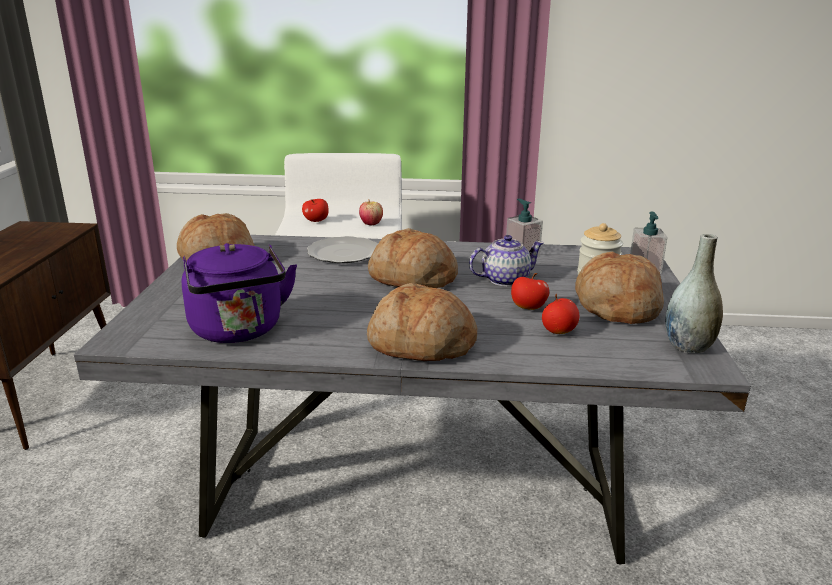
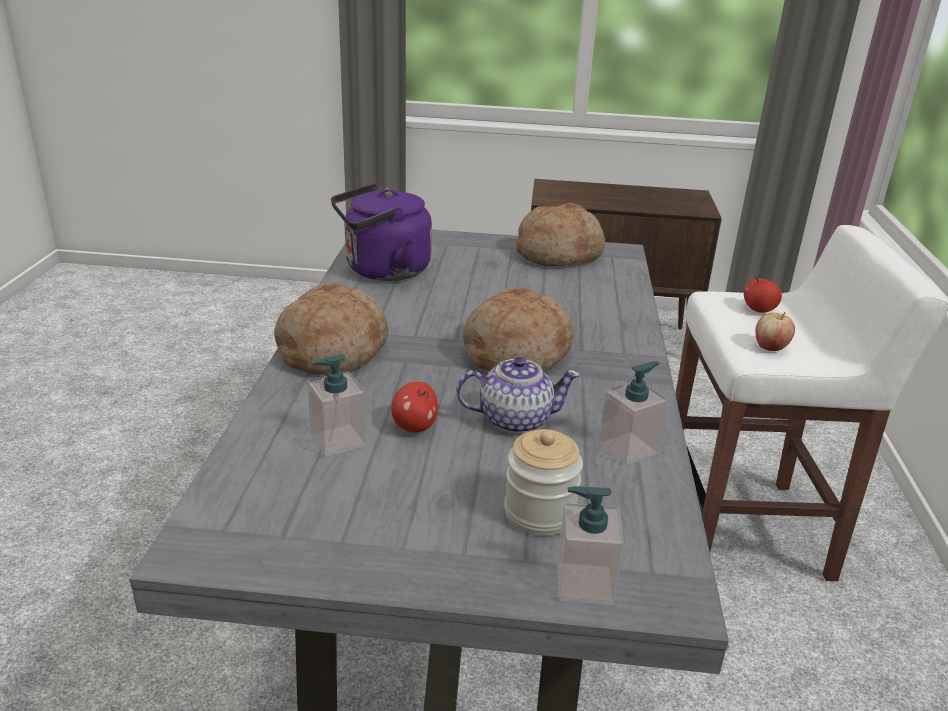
camera: 90 degrees right, 5 degrees up
plate [307,236,378,263] -> none
teapot [469,235,544,287] -> teapot turned 75 degrees counterclockwise [456,357,580,434]
apple [542,294,579,334] -> soap dispenser [307,354,366,457]
bread [575,252,664,324] -> none
grey vase [665,234,723,353] -> none

